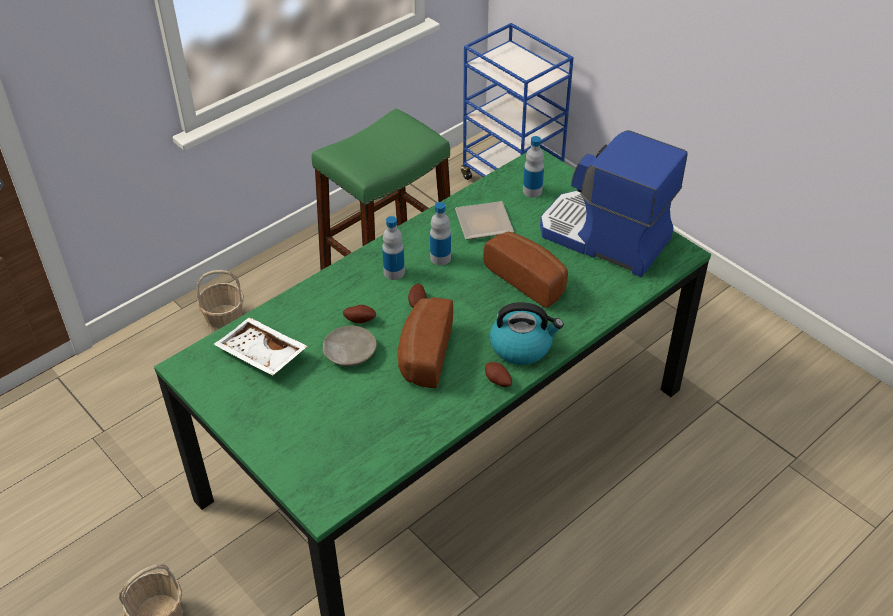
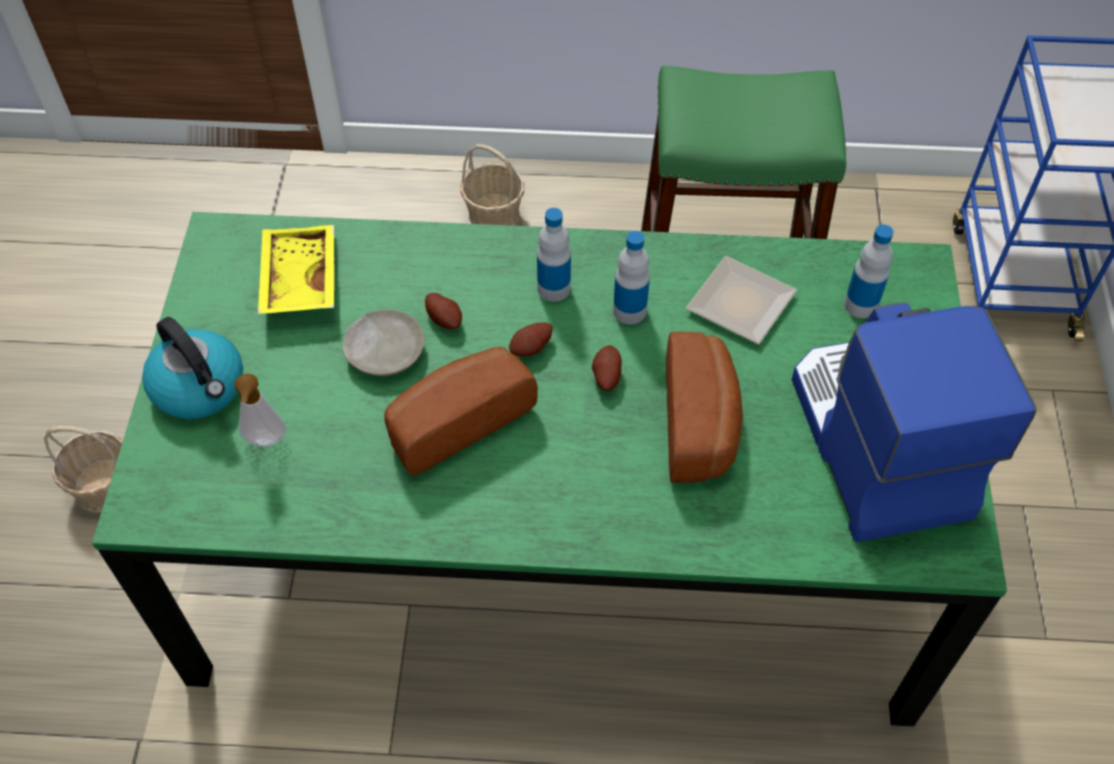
camera: 45 degrees right, 10 degrees up
white tray [214,317,308,376] -> yellow tray [258,225,334,314]
potato [485,362,512,387] -> potato moved to [592,345,622,391]
kettle [490,302,564,365] -> kettle moved to [142,317,243,419]
none -> soap dispenser [234,373,287,447]

